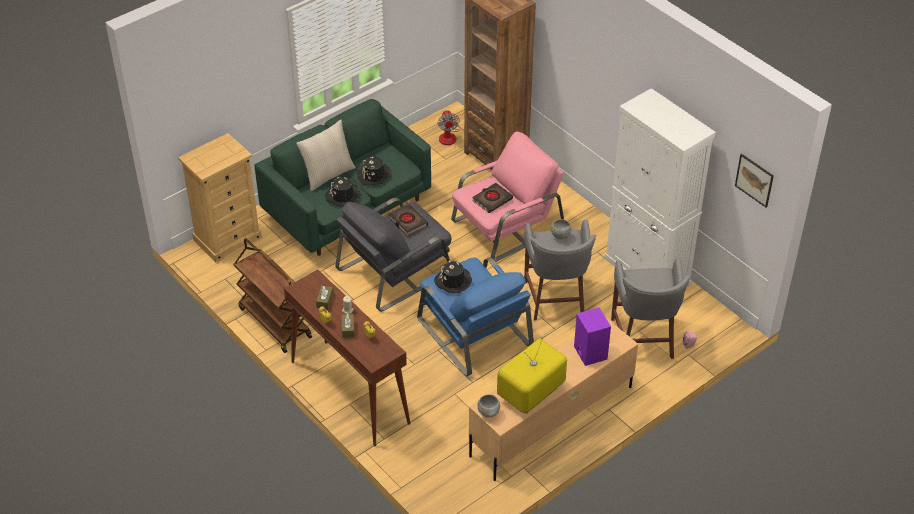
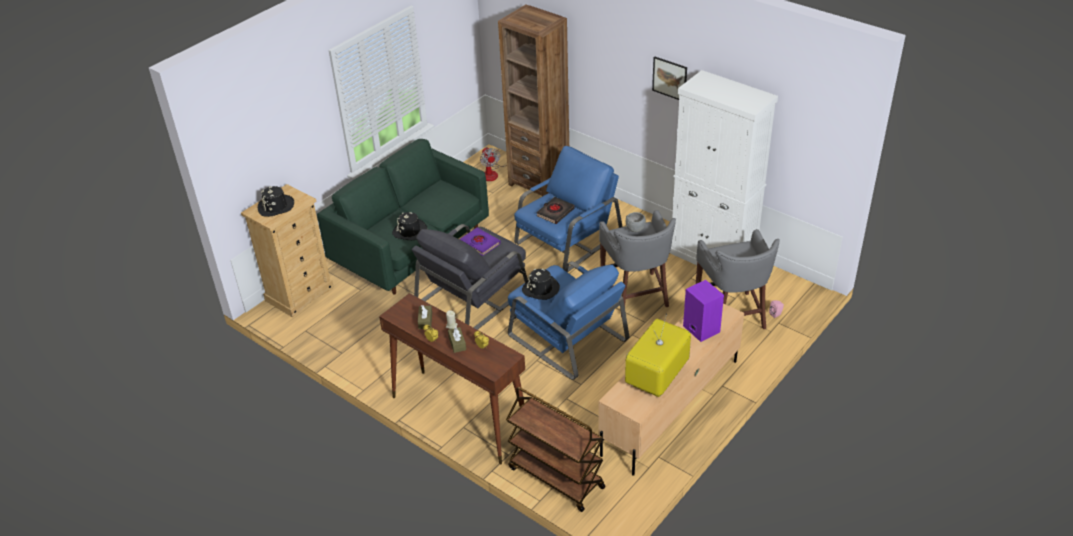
camera: 10 degrees left, 5 degrees down
brown cart [233,238,312,353] -> brown cart moved to [506,387,605,512]
beige pillow [296,120,356,191] -> none
black hat [357,157,391,185] -> black hat moved to [258,186,294,217]
black book [389,204,428,235] -> purple book [460,228,501,256]
pink armchair [451,132,564,262] -> blue armchair [514,146,622,272]
grey bowl [477,394,500,417] -> none
picture [735,154,774,208] -> picture moved to [652,56,687,100]

